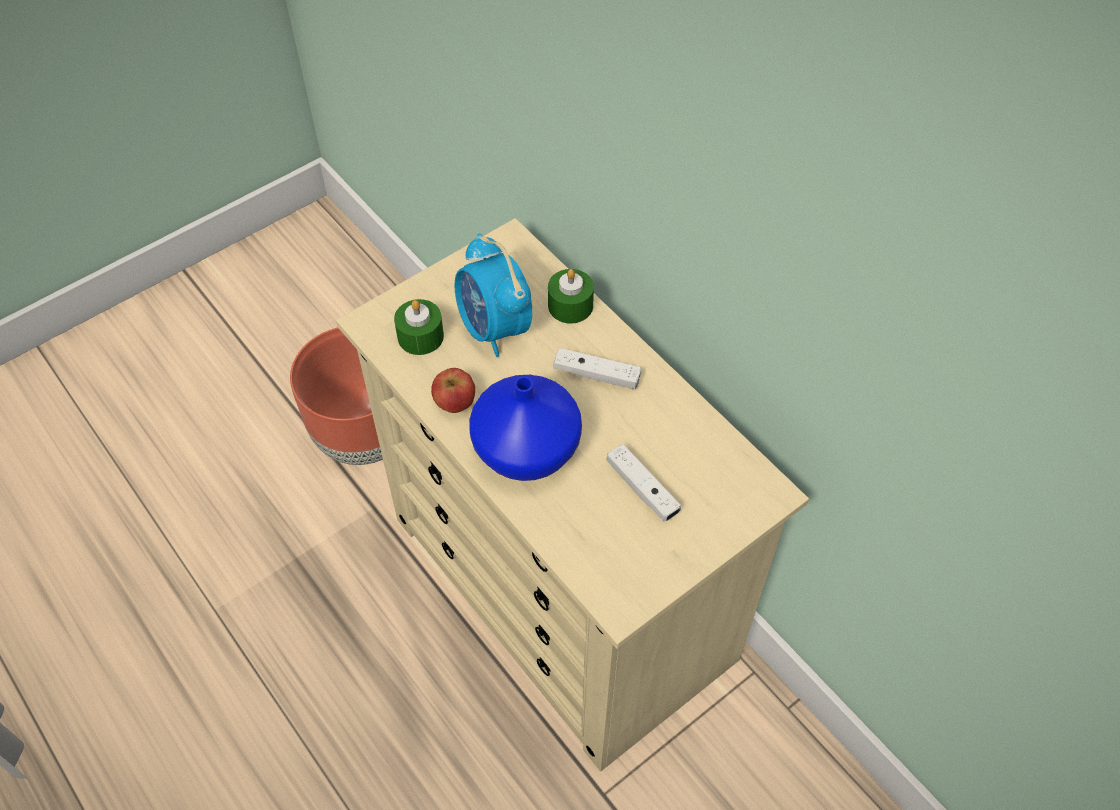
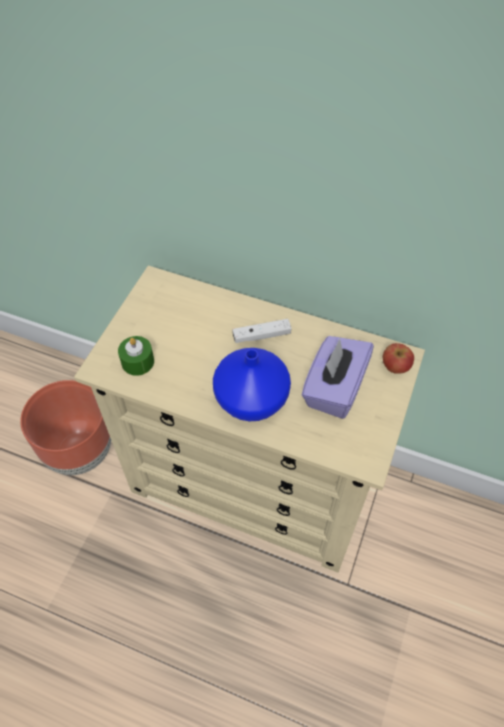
camera: 30 degrees left, 0 degrees up
apple [431,368,475,413] -> apple moved to [383,343,414,374]
alarm clock [455,233,532,357] -> none
green candle [548,269,594,324] -> none
white game controller [607,444,681,522] -> purple tissue box [302,336,374,419]

